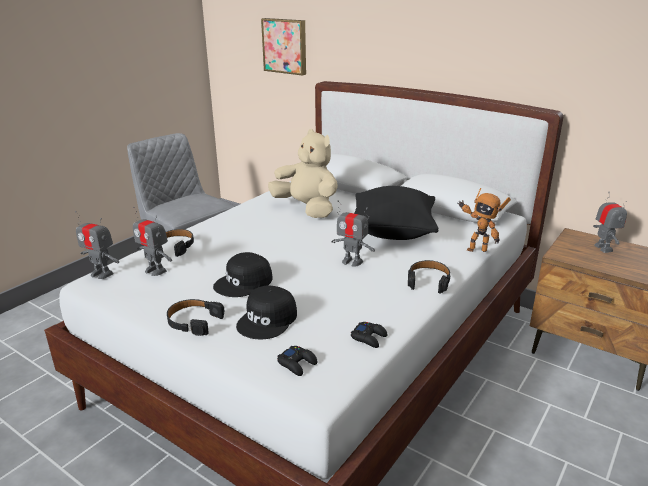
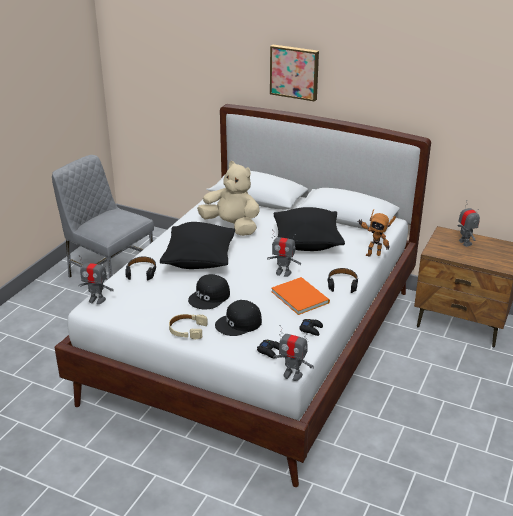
camera: 10 degrees left, 5 degrees up
toy robot [133,207,172,276] -> toy robot moved to [273,325,314,381]
black headphones [167,299,224,336] -> beige headphones [169,314,208,340]
black cap [236,285,297,339] -> black cap turned 45 degrees clockwise [215,300,262,336]
picture [261,18,306,75] -> picture moved to [270,45,319,102]
none -> black pillow [160,222,235,269]
none -> orange book [271,277,330,315]

